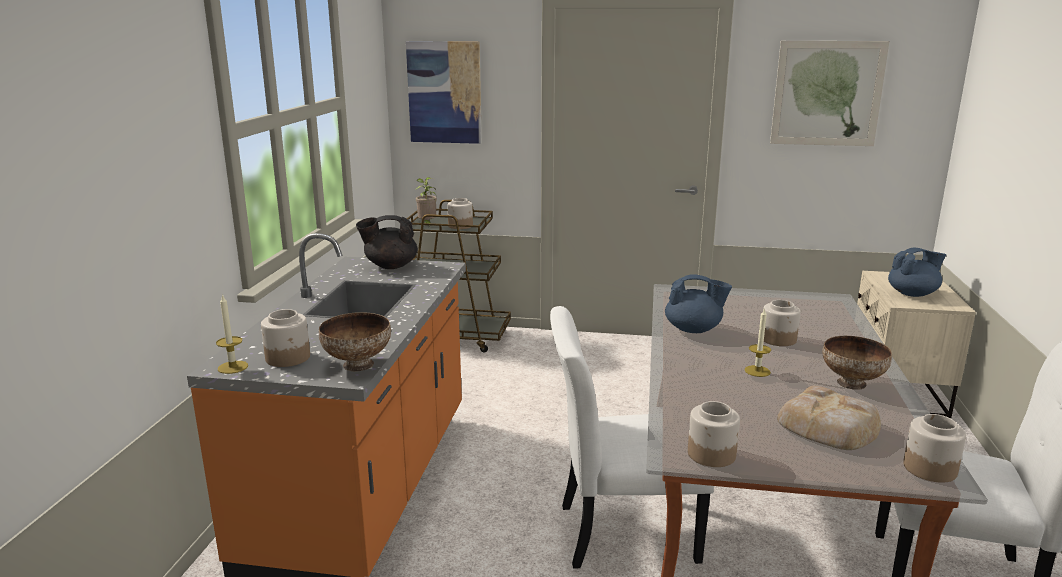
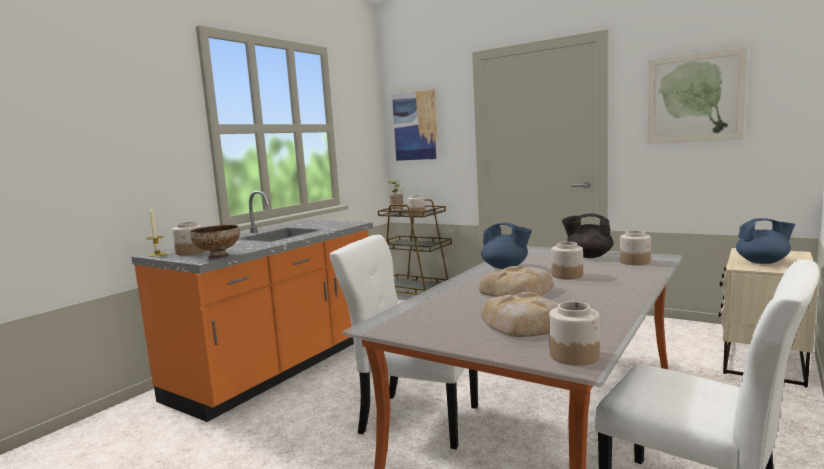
camera: 25 degrees right, 10 degrees down
black teapot [356,215,418,269] -> black teapot moved to [562,214,613,258]
jar [688,401,740,467] -> jar moved to [620,230,651,265]
candle [744,308,771,377] -> bread [479,266,554,297]
bowl [822,336,892,390] -> none

